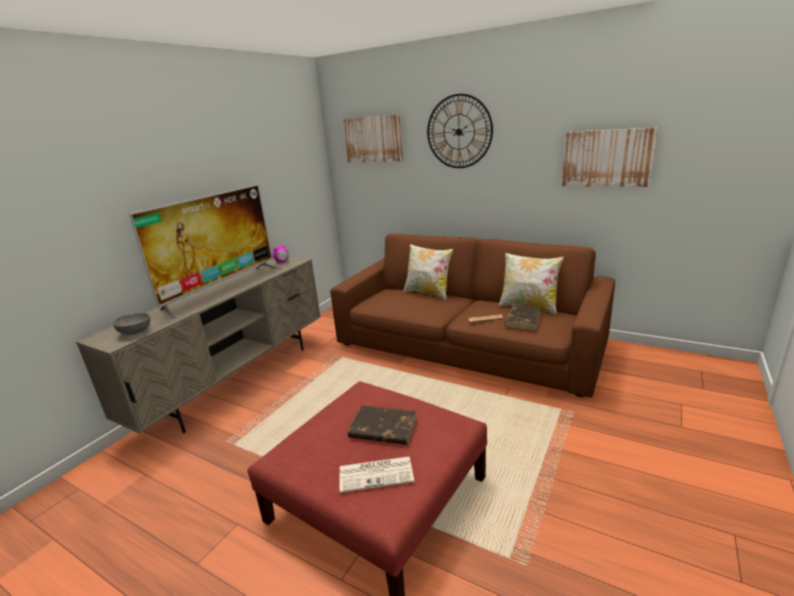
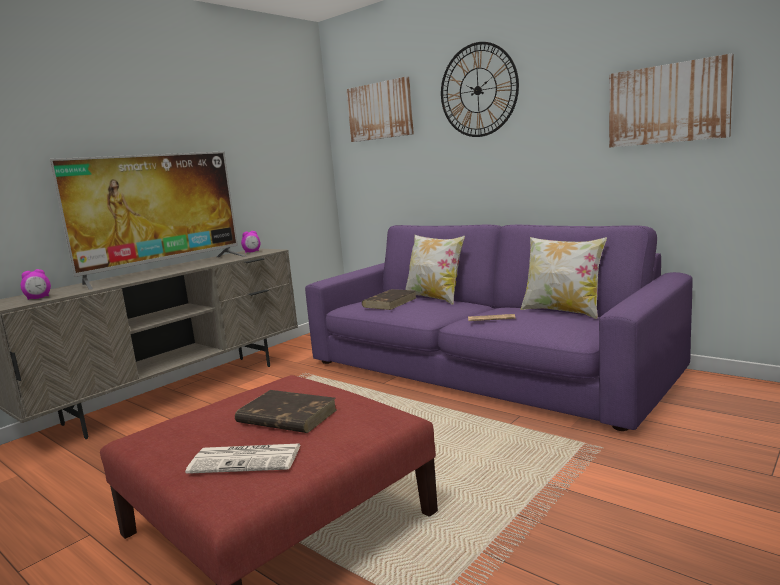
camera: 10 degrees right, 10 degrees down
grey bowl [113,313,150,335] -> alarm clock [20,269,51,300]
brown sofa [330,234,615,398] -> purple sofa [305,225,693,431]
brown book [504,304,541,331] -> brown book moved to [362,289,416,310]

